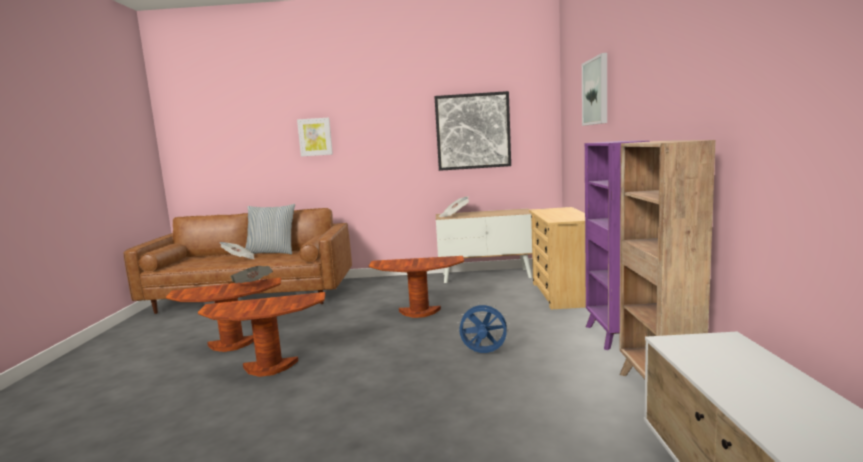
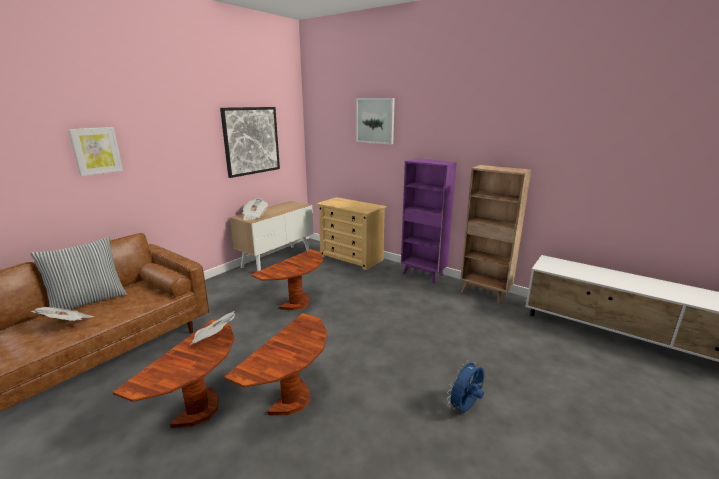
camera: 55 degrees left, 10 degrees up
blue fan [457,302,510,353] -> blue fan moved to [446,359,484,412]

